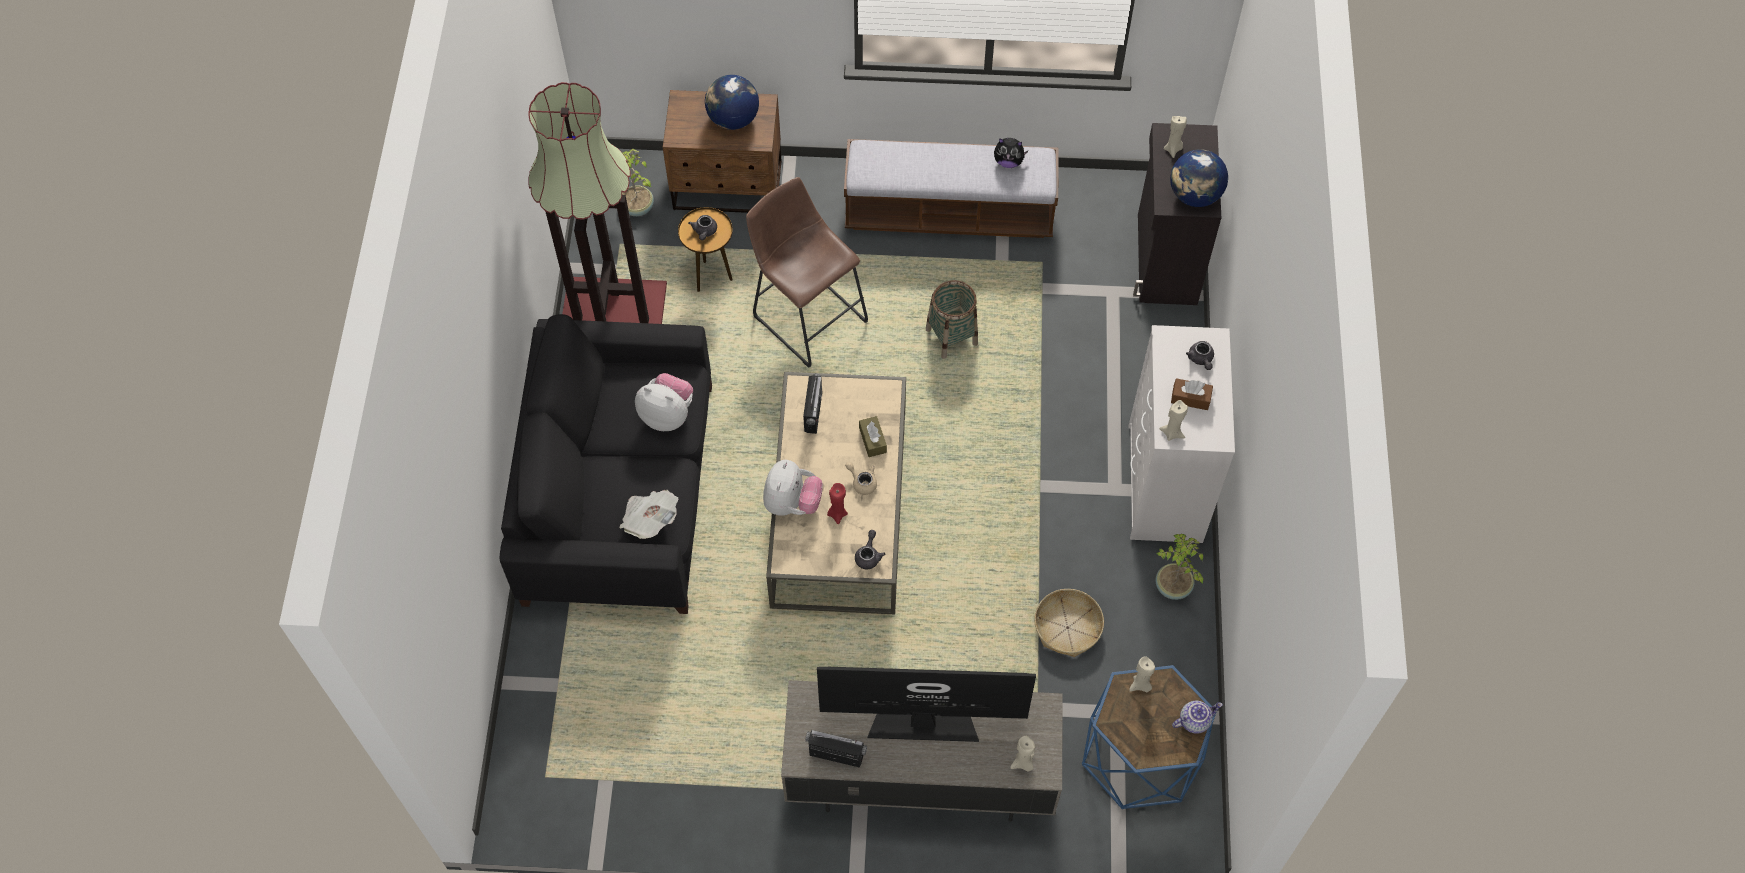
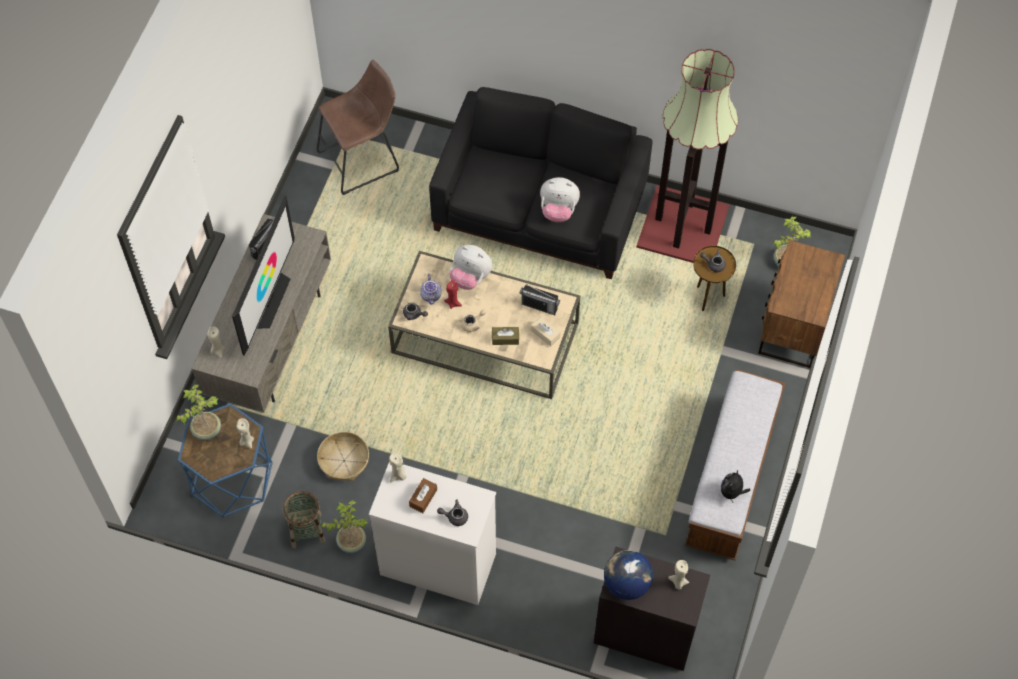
camera: 105 degrees right, 0 degrees up
newspaper [620,490,679,539] -> none
plush toy [635,373,693,431] -> plush toy turned 60 degrees clockwise [540,177,580,222]
globe [705,75,759,130] -> none
brown stool [746,177,868,368] -> brown stool moved to [317,60,399,195]
basket [926,280,978,359] -> basket moved to [283,491,325,549]
teapot [1172,701,1223,734] -> teapot moved to [420,274,442,305]
none -> potted plant [176,384,221,440]
none -> beige tissue box [531,317,560,347]

